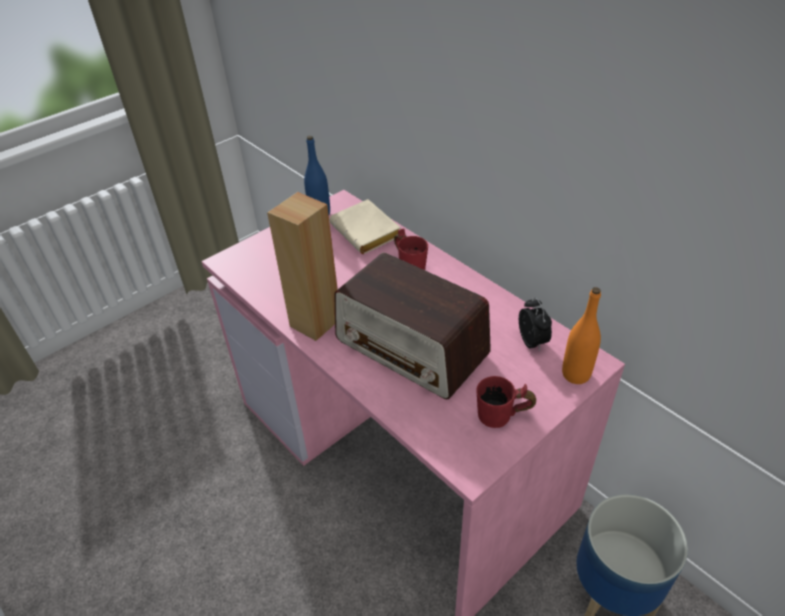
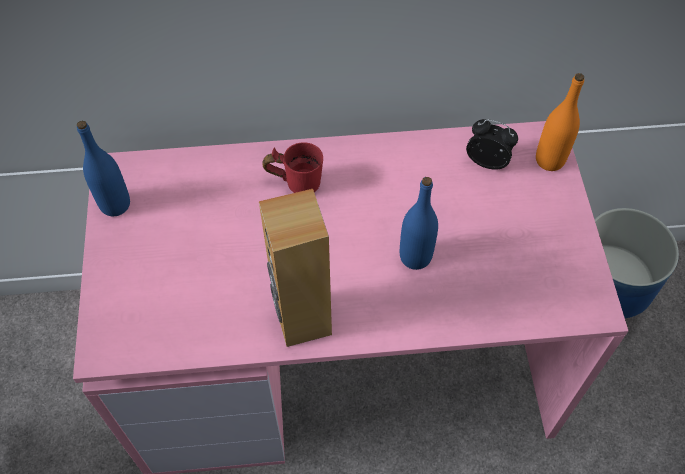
camera: 55 degrees left, 15 degrees up
beige book [329,199,401,254] -> none
radio [334,252,491,400] -> blue bottle [400,177,438,270]
red mug [476,376,536,428] -> none

